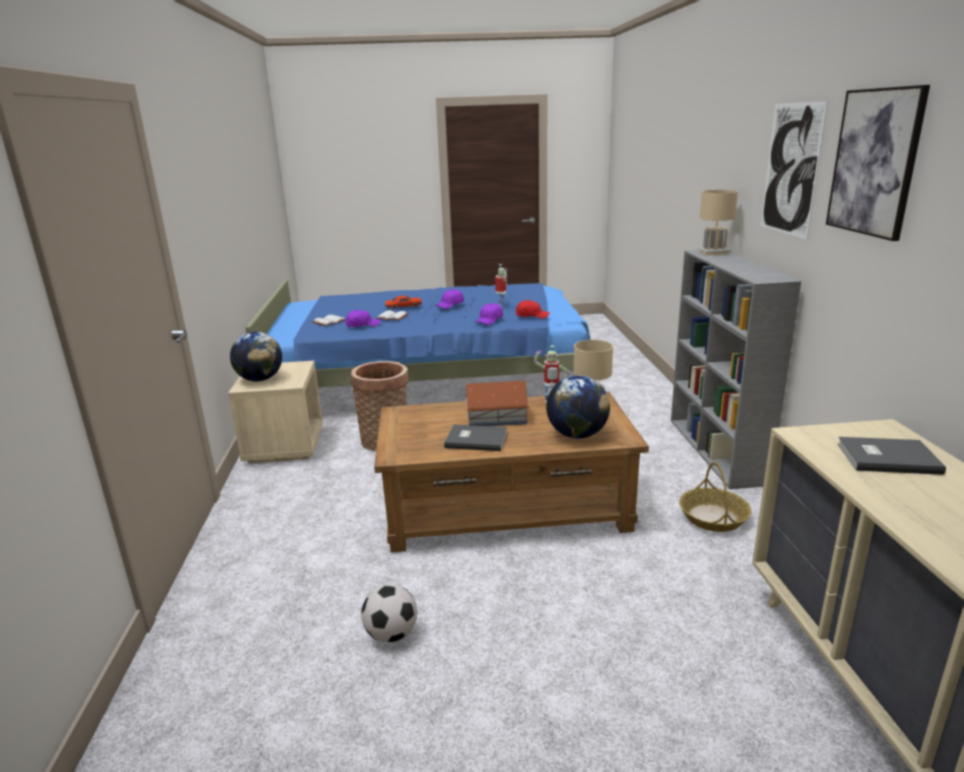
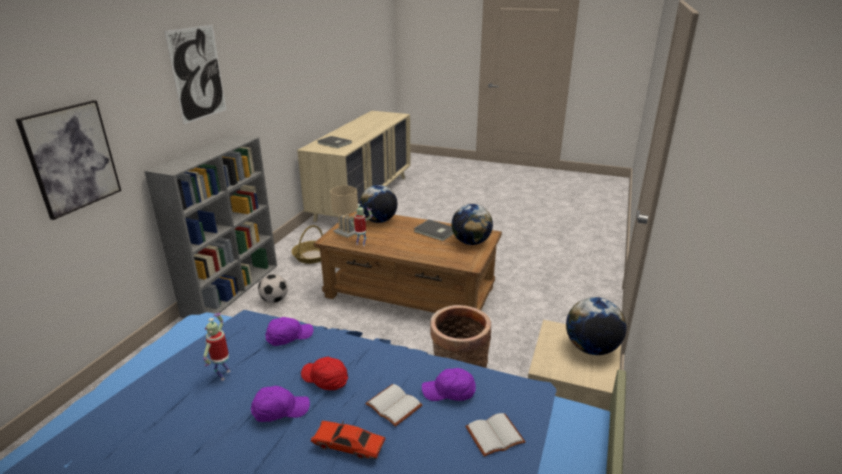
camera: 155 degrees left, 5 degrees up
football [361,584,417,642] -> football moved to [258,274,288,303]
toy house [466,381,529,426] -> none
red cap [516,300,550,318] -> red cap moved to [301,357,348,390]
beige table lamp [697,190,738,255] -> none
picture [826,85,930,241] -> picture moved to [16,100,121,220]
none -> globe [452,204,493,245]

